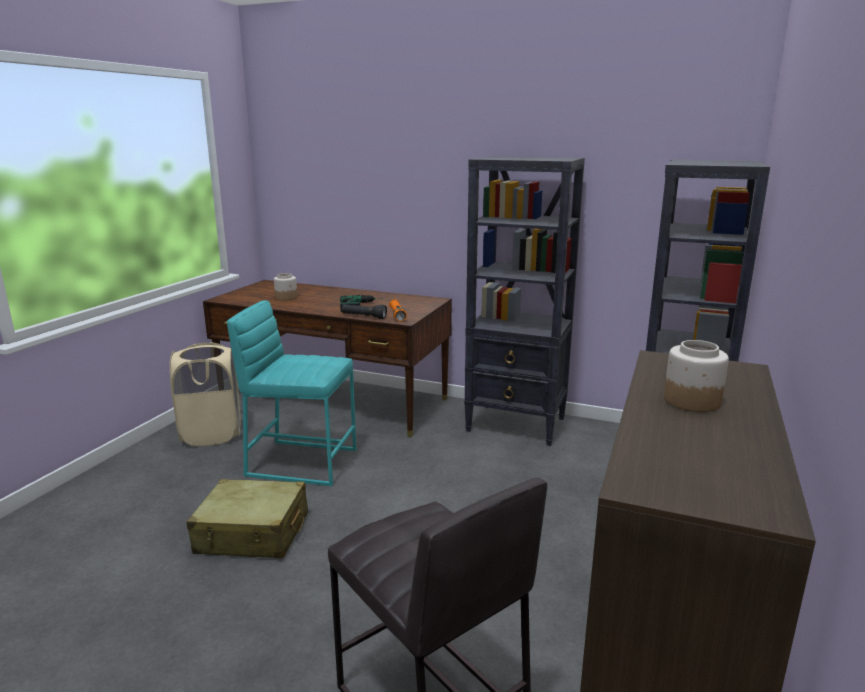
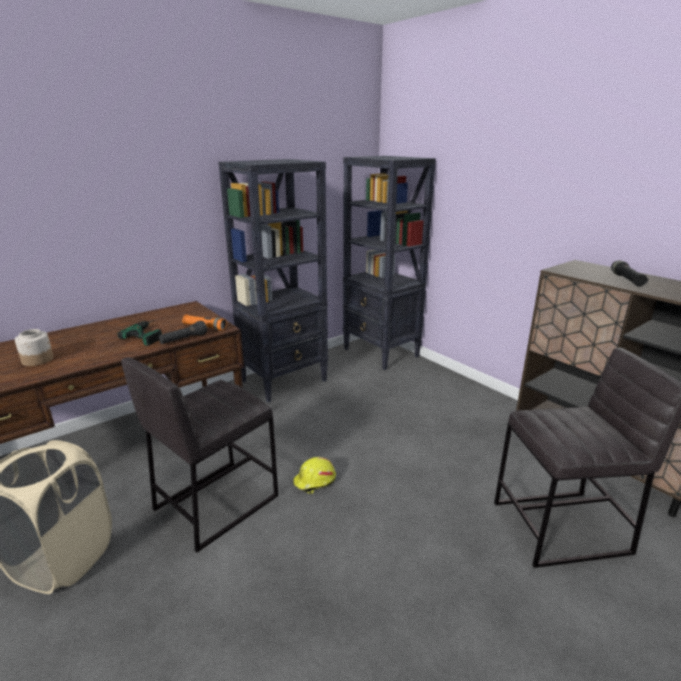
camera: 60 degrees left, 5 degrees up
beige suitcase [187,479,308,559] -> none
turquoise stool [227,300,356,486] -> grey stool [121,357,278,553]
jar [664,340,729,412] -> black flashlight [611,260,649,287]
none -> yellow hard hat [293,457,336,494]

